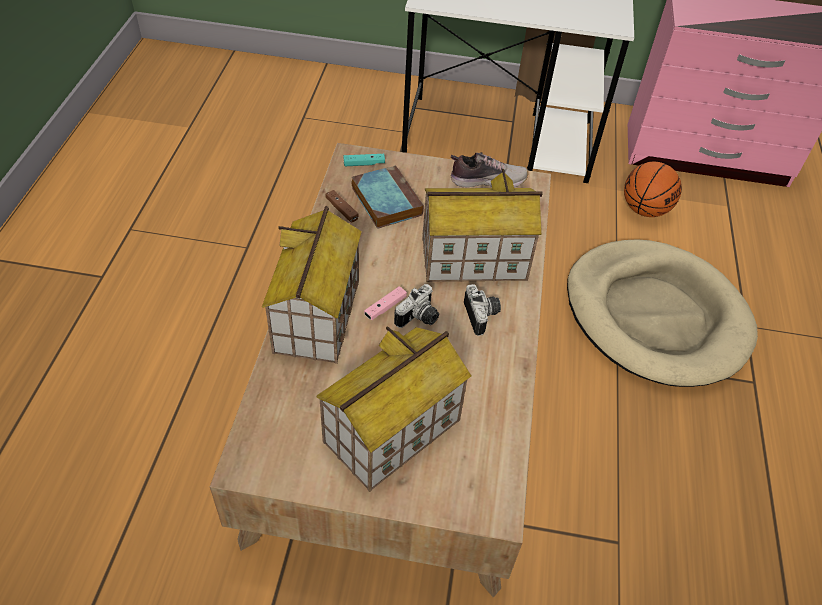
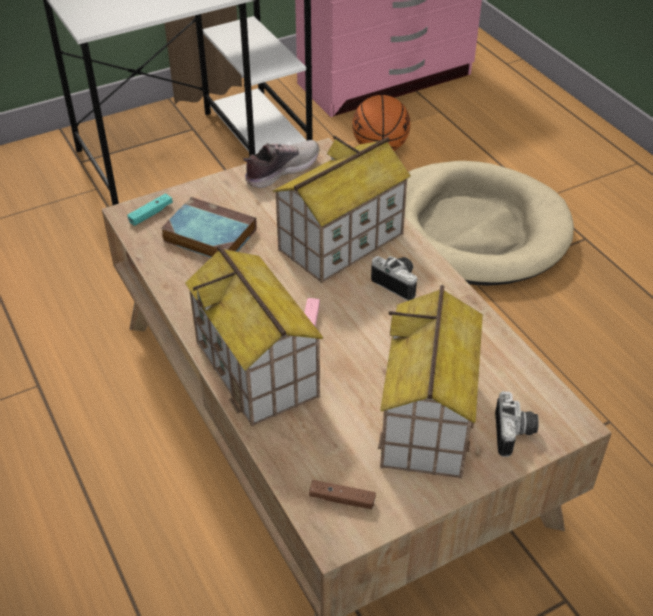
camera: 35 degrees left, 5 degrees down
brown game controller [325,190,358,223] -> brown game controller moved to [309,480,376,509]
camera [394,284,439,328] -> camera moved to [495,391,539,457]

